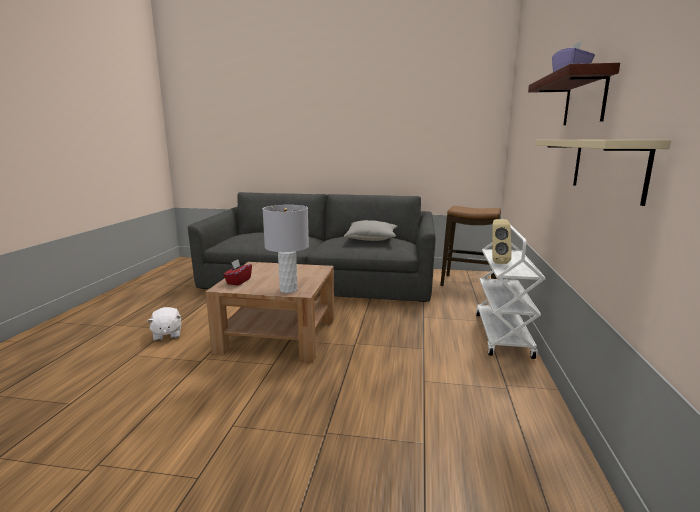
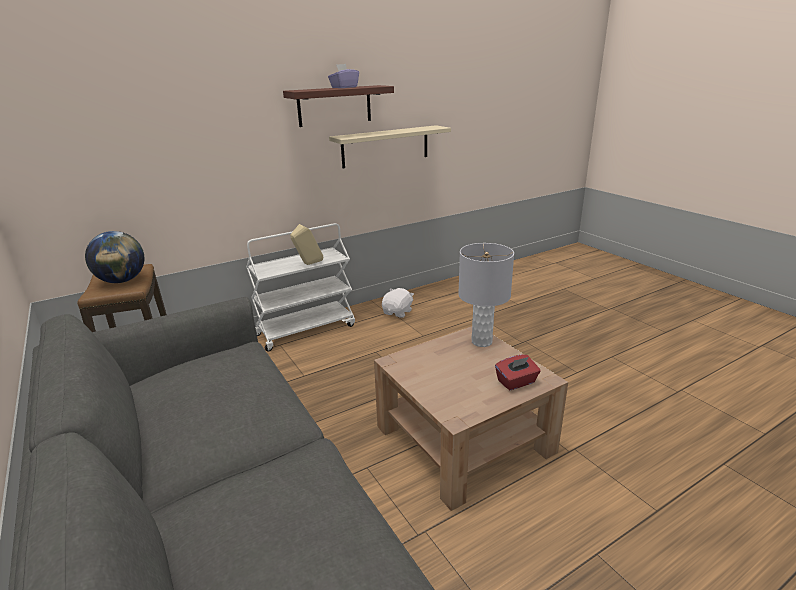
camera: 130 degrees left, 10 degrees up
white plush toy [147,307,181,341] -> white plush toy moved to [382,288,414,318]
grey pillow [344,220,397,241] -> none
none -> globe [85,231,144,283]

